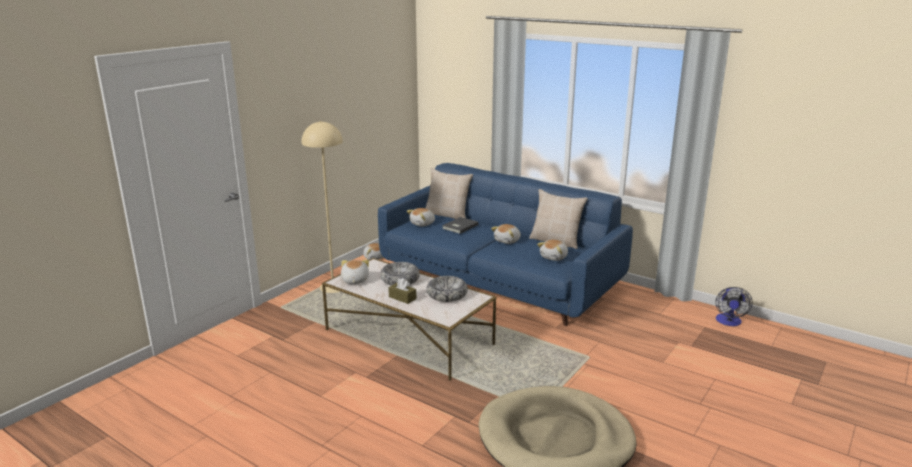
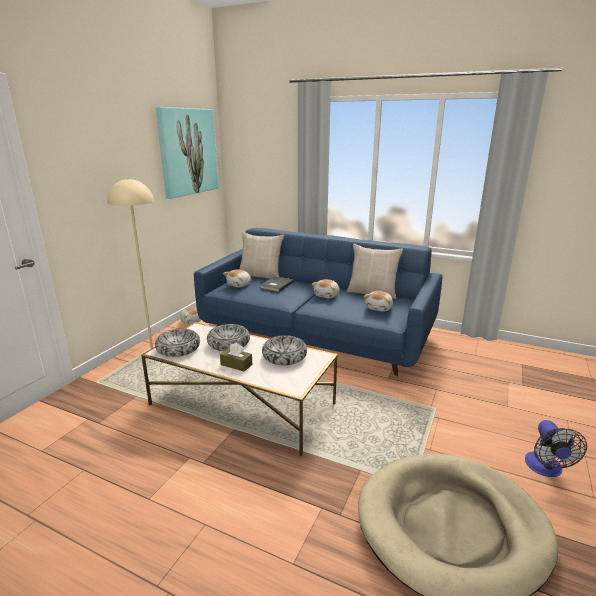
camera: 10 degrees left, 0 degrees up
plush toy [341,260,369,284] -> bowl [155,328,200,357]
fan [715,287,753,326] -> fan moved to [525,420,587,477]
none -> picture [156,107,219,199]

